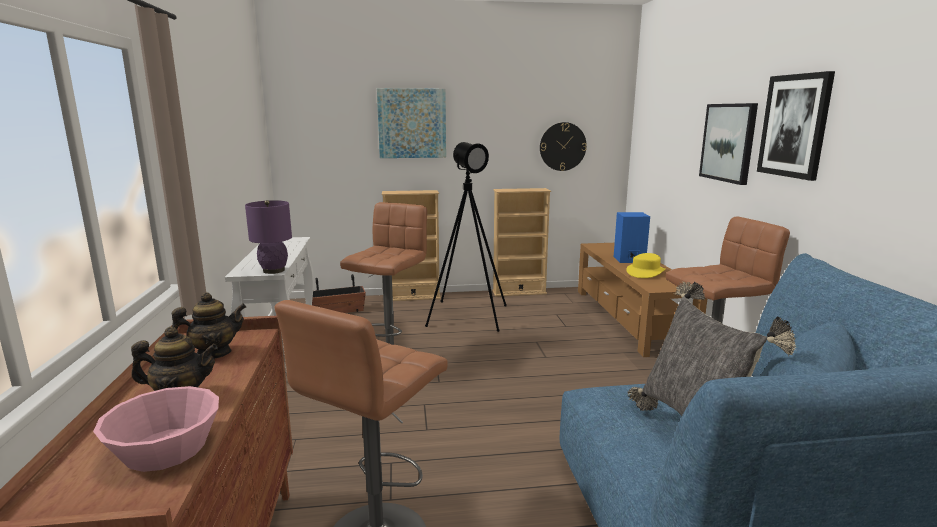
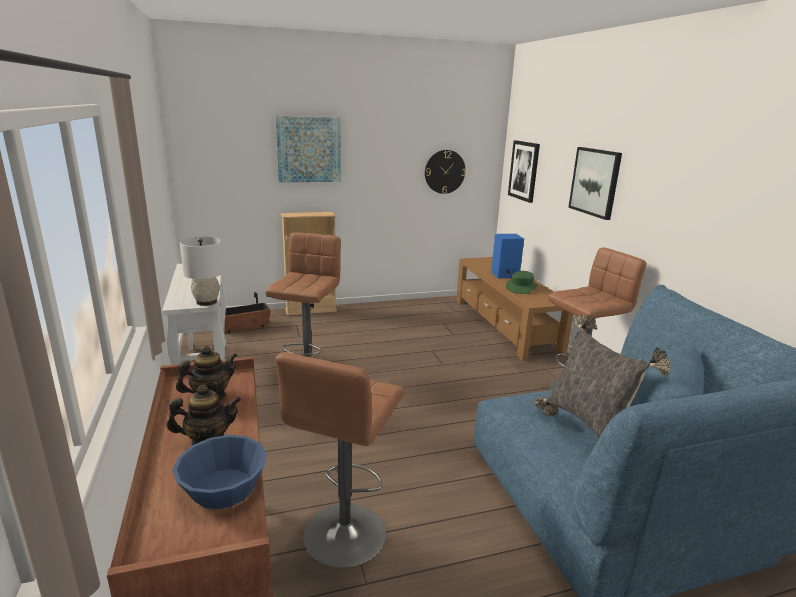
camera: 10 degrees left, 5 degrees up
pink bowl [93,386,219,472] -> blue bowl [173,435,267,509]
purple table lamp [245,200,292,274] -> white table lamp [180,237,224,306]
black floor lamp [425,142,507,332] -> none
beige bookcase [492,188,551,297] -> none
yellow hat [626,253,666,278] -> green hat [506,271,538,294]
picture [757,71,835,181] -> picture moved to [508,140,540,203]

